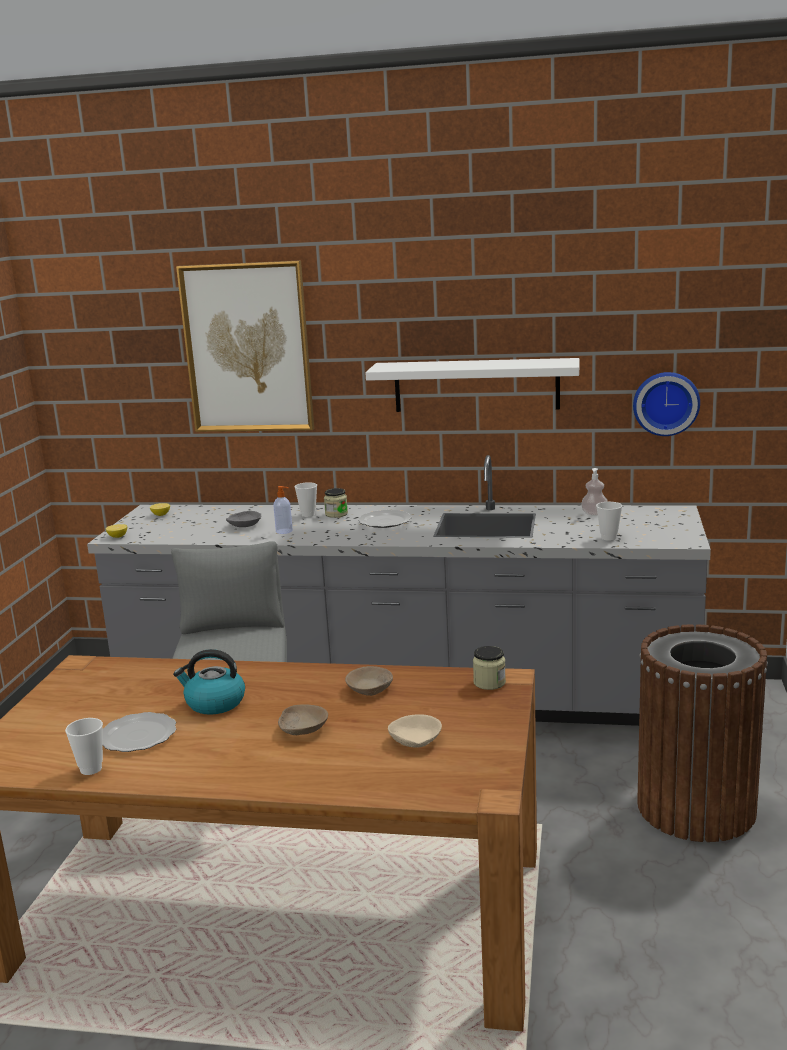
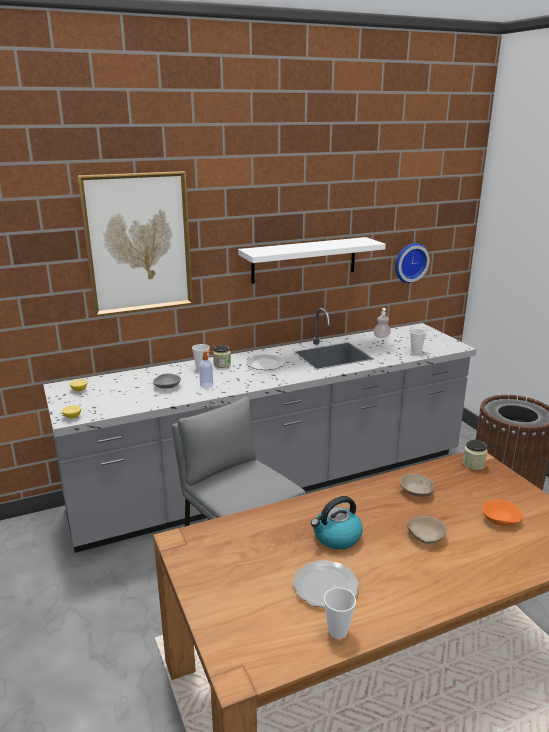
camera: 35 degrees left, 5 degrees up
beige bowl [388,714,442,748] -> orange bowl [482,499,523,526]

